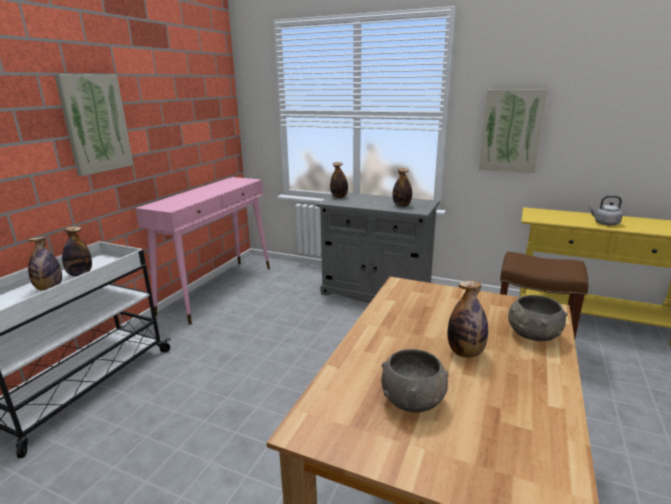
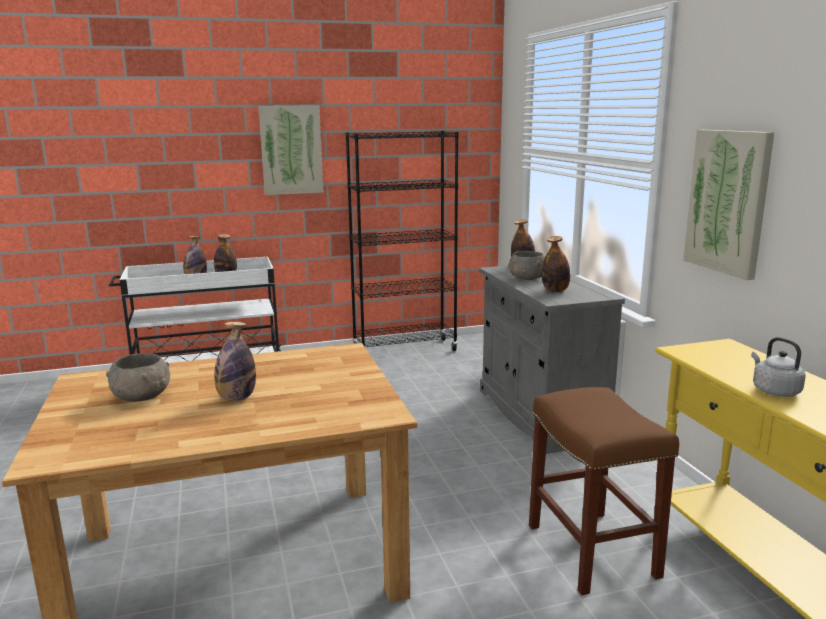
camera: 50 degrees right, 5 degrees down
pink console table [135,177,270,325] -> black bookcase [346,131,459,351]
grey bowl [508,295,567,341] -> grey bowl moved to [508,251,545,280]

